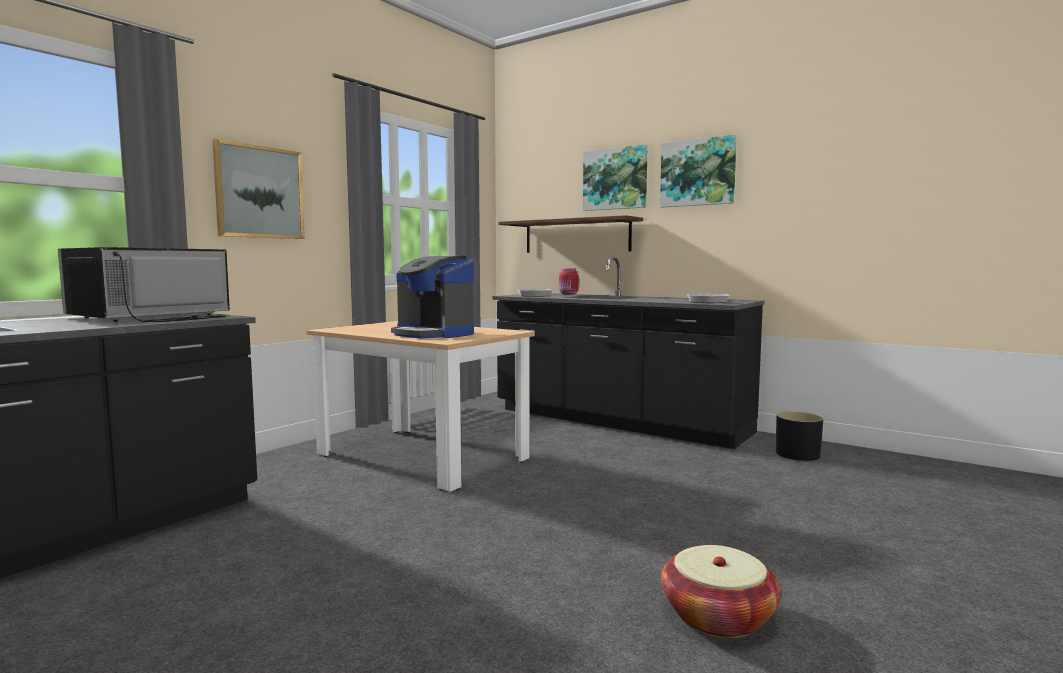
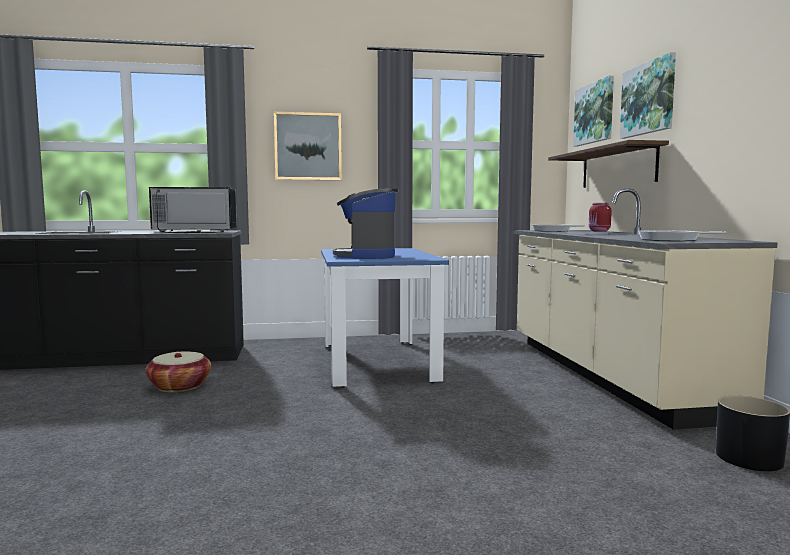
camera: 45 degrees right, 0 degrees up
beige dining table [306,321,535,492] -> blue dining table [321,248,449,388]
black counter [493,257,764,449] -> beige counter [514,189,778,430]
picture [660,134,737,207] -> picture moved to [573,76,614,147]
basket [661,545,781,638] -> basket moved to [145,351,211,392]

